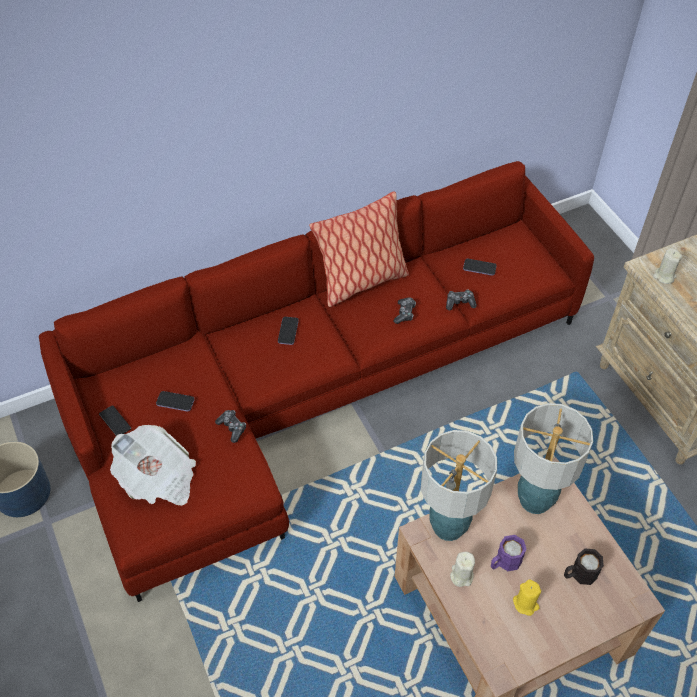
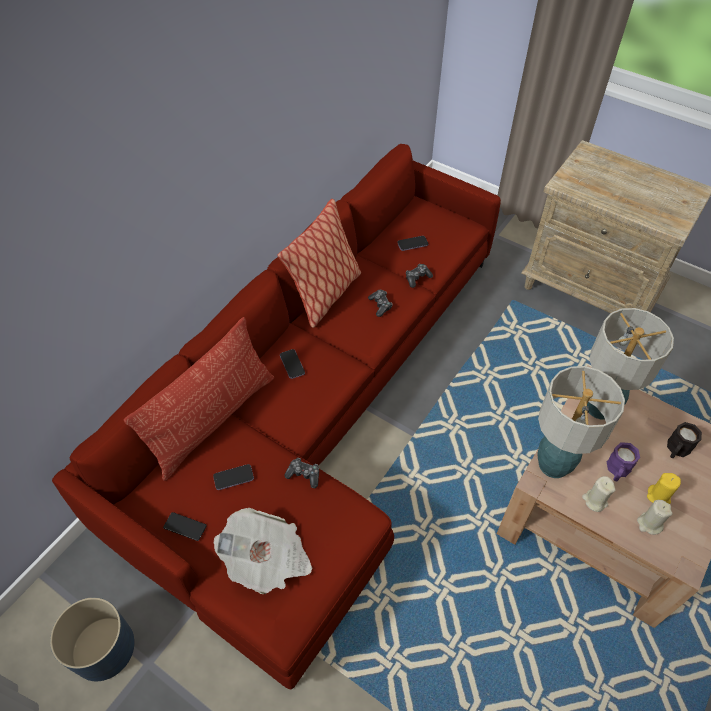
camera: 30 degrees left, 0 degrees up
beige candle [653,248,682,284] -> beige candle moved to [637,500,672,535]
none -> pillow [124,317,274,481]

